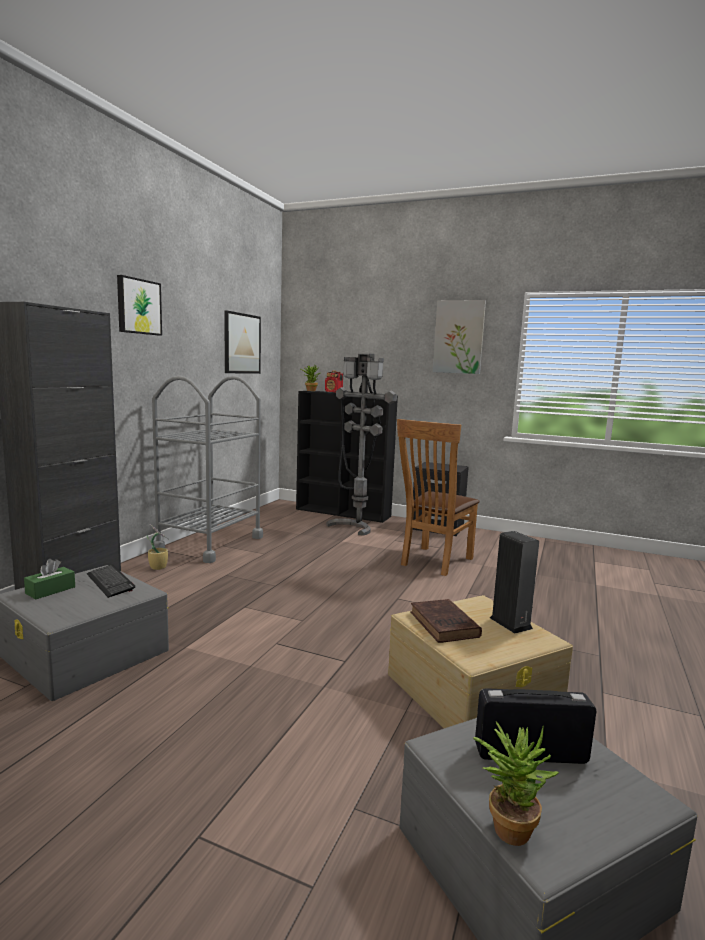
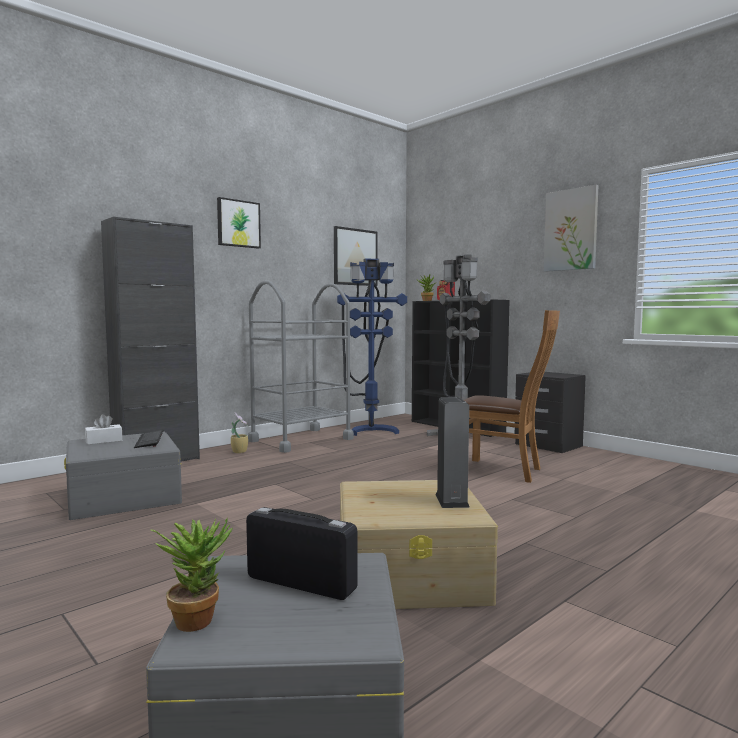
camera: 25 degrees right, 5 degrees down
green tissue box [24,559,75,599] -> white tissue box [85,414,122,445]
brown chair [397,419,479,576] -> brown chair turned 120 degrees counterclockwise [464,310,560,483]
brown book [411,599,482,643] -> none
none -> blue floor lamp [337,259,407,436]

